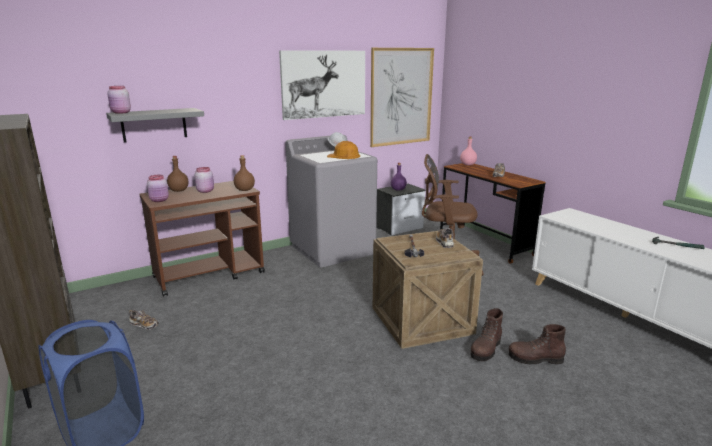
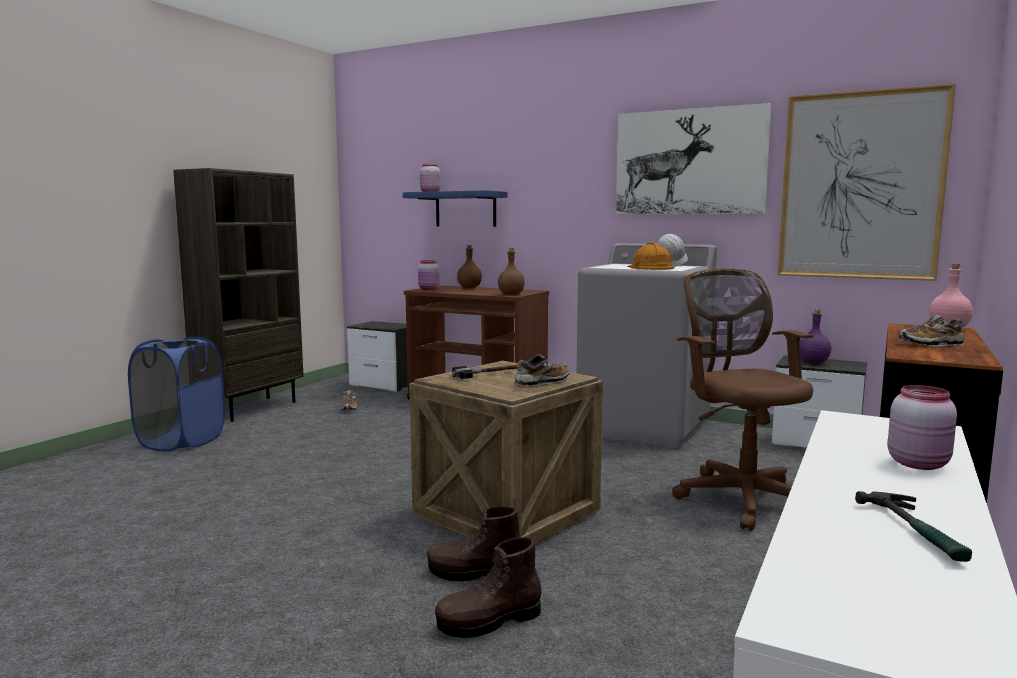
camera: 60 degrees right, 10 degrees down
grey shelf [106,108,204,143] -> blue shelf [403,190,507,227]
pink jar [195,167,214,193] -> pink jar moved to [887,385,957,470]
brown boot [509,324,566,364] -> brown boot turned 90 degrees counterclockwise [435,537,541,638]
none -> nightstand [347,321,408,392]

